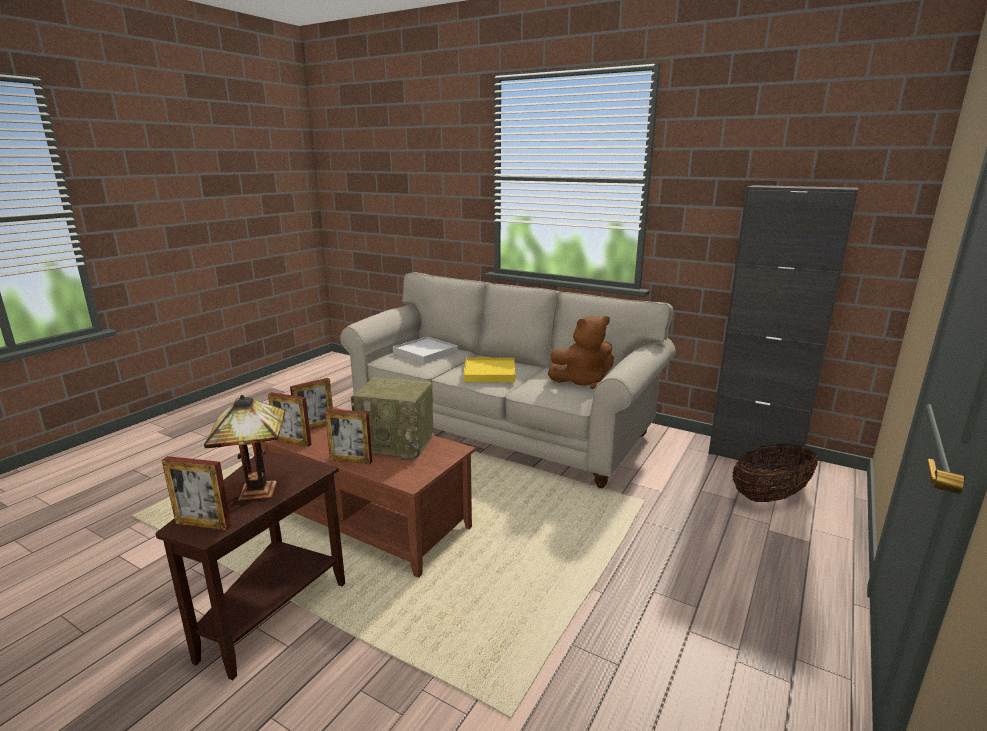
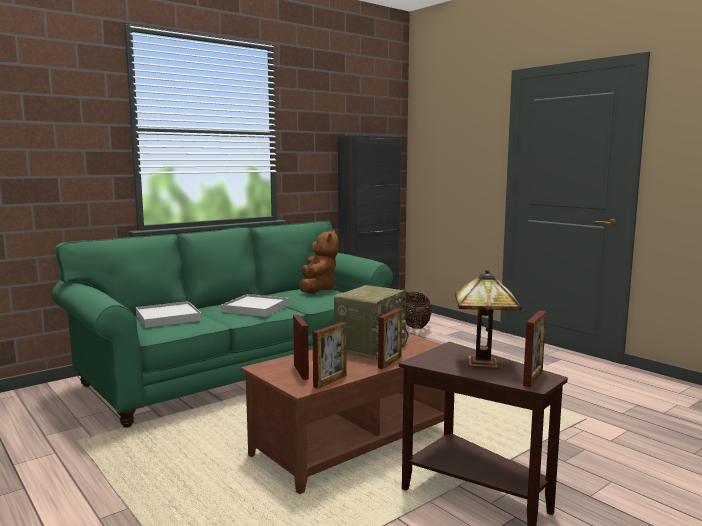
camera: 70 degrees left, 10 degrees down
beige sofa [340,272,676,488] -> green sofa [52,220,393,428]
yellow tray [463,358,515,382] -> white tray [221,294,289,317]

